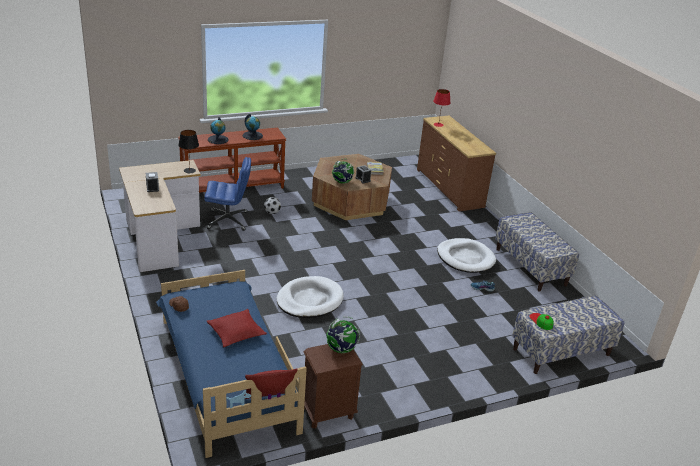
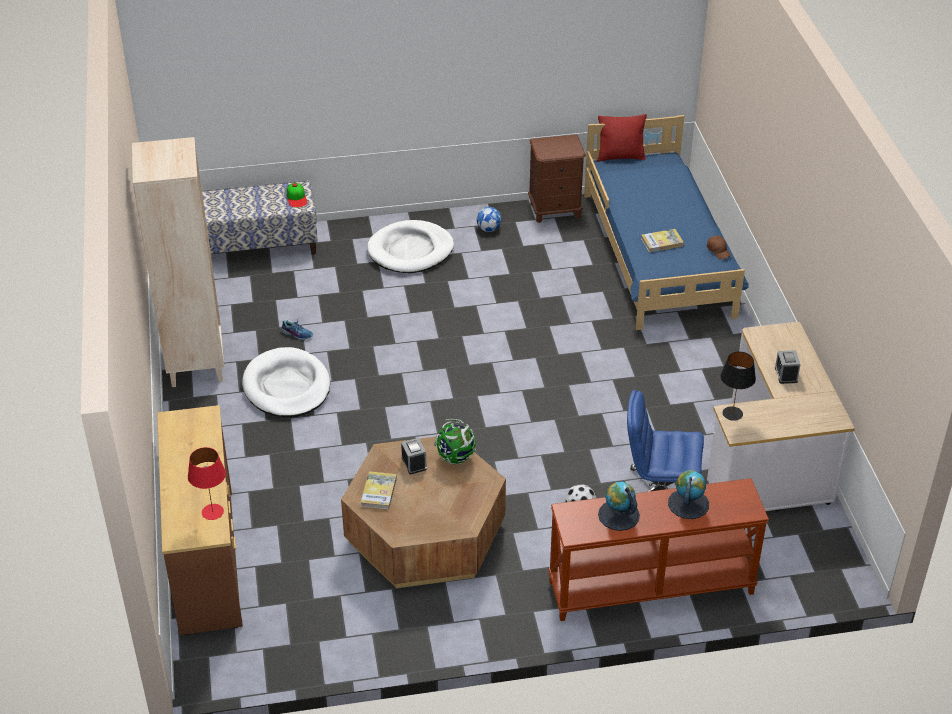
camera: 165 degrees left, 10 degrees up
red pillow [207,309,267,347] -> none
white dog bed [277,276,344,318] -> white dog bed moved to [367,220,454,273]
globe [326,316,360,353] -> none
bench [495,212,579,292] -> beige bookcase [132,137,224,387]
none -> football [476,207,502,232]
none -> book [641,229,684,253]

